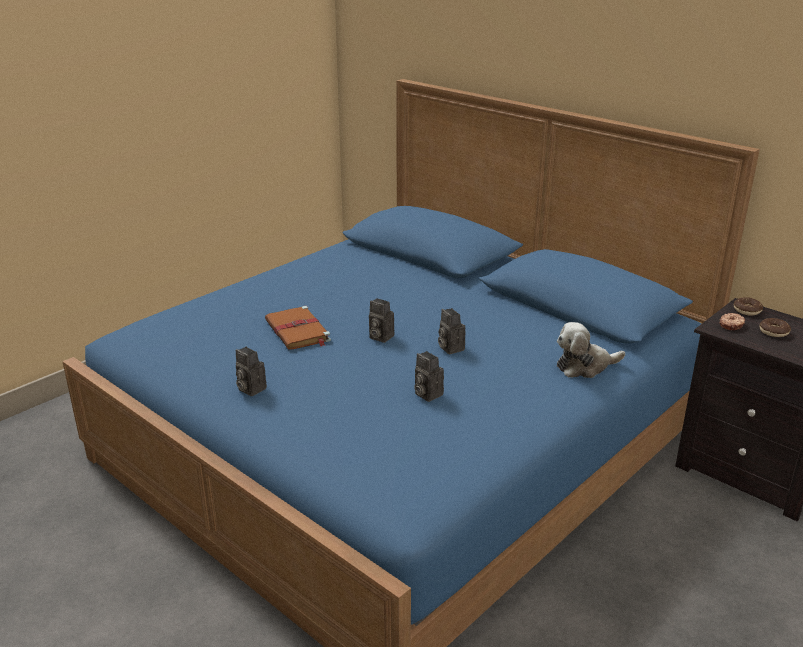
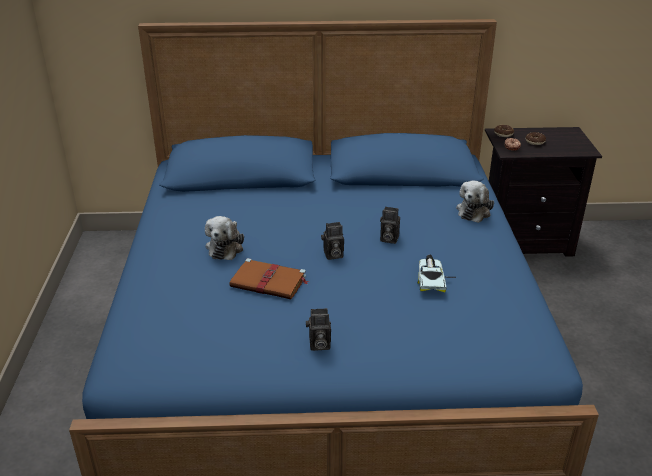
camera: 45 degrees left, 5 degrees up
camera [414,351,444,402] -> toy car [417,255,456,292]
none -> plush toy [205,216,244,260]

